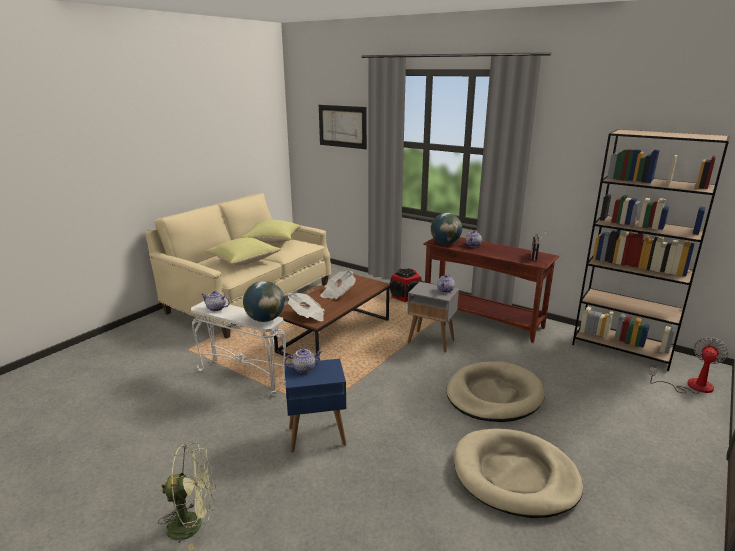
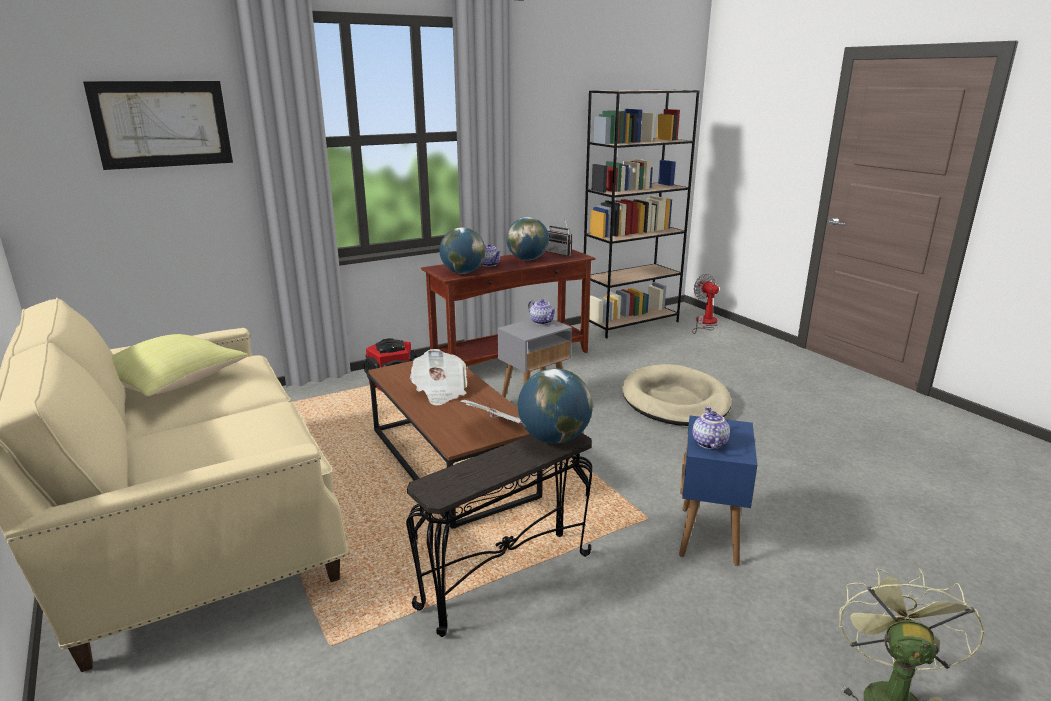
camera: 65 degrees left, 0 degrees up
white side table [191,301,286,396] -> black side table [406,433,592,637]
teapot [201,291,230,311] -> none
yellow pillow [205,237,282,265] -> none
beige dog bed [454,429,583,518] -> none
none -> globe [506,217,549,260]

